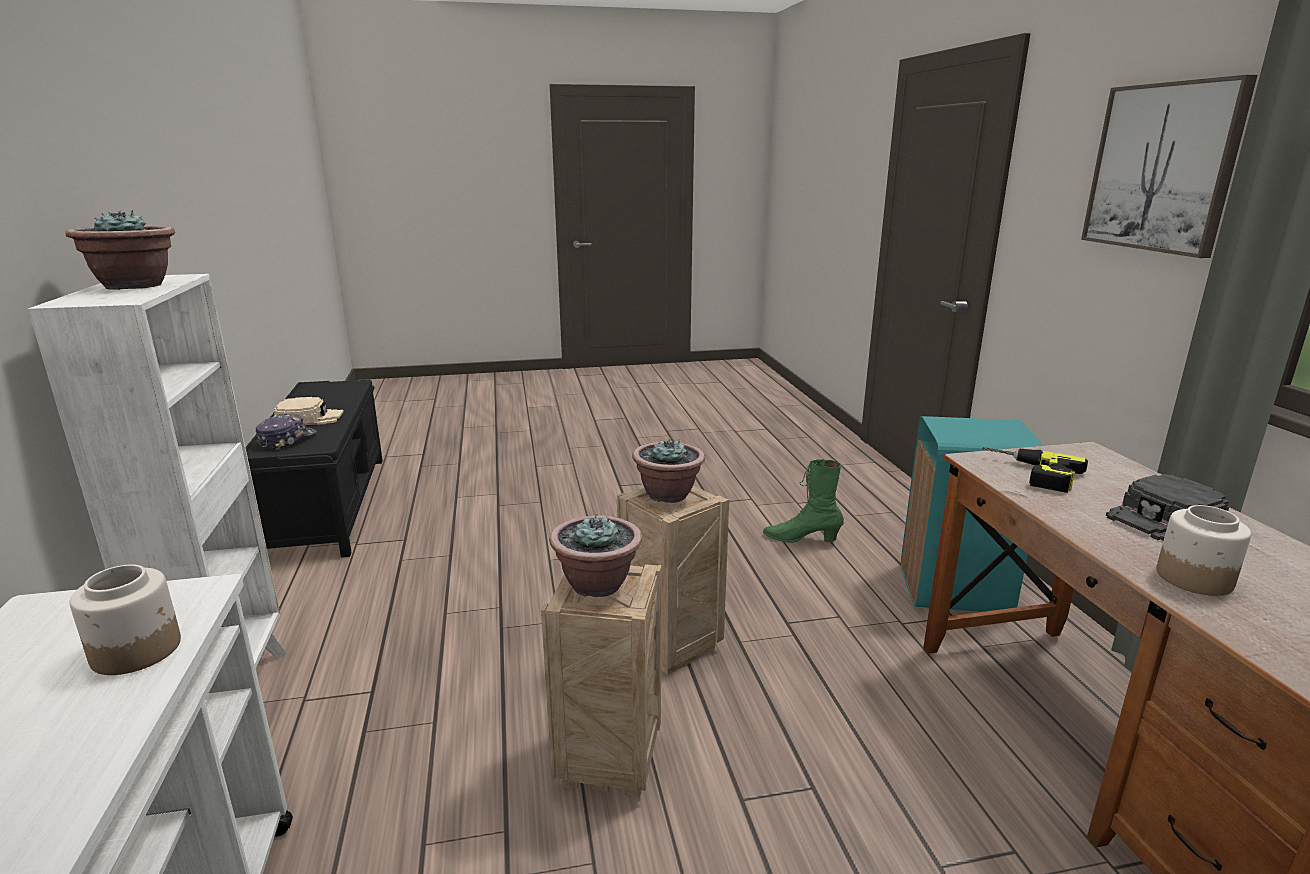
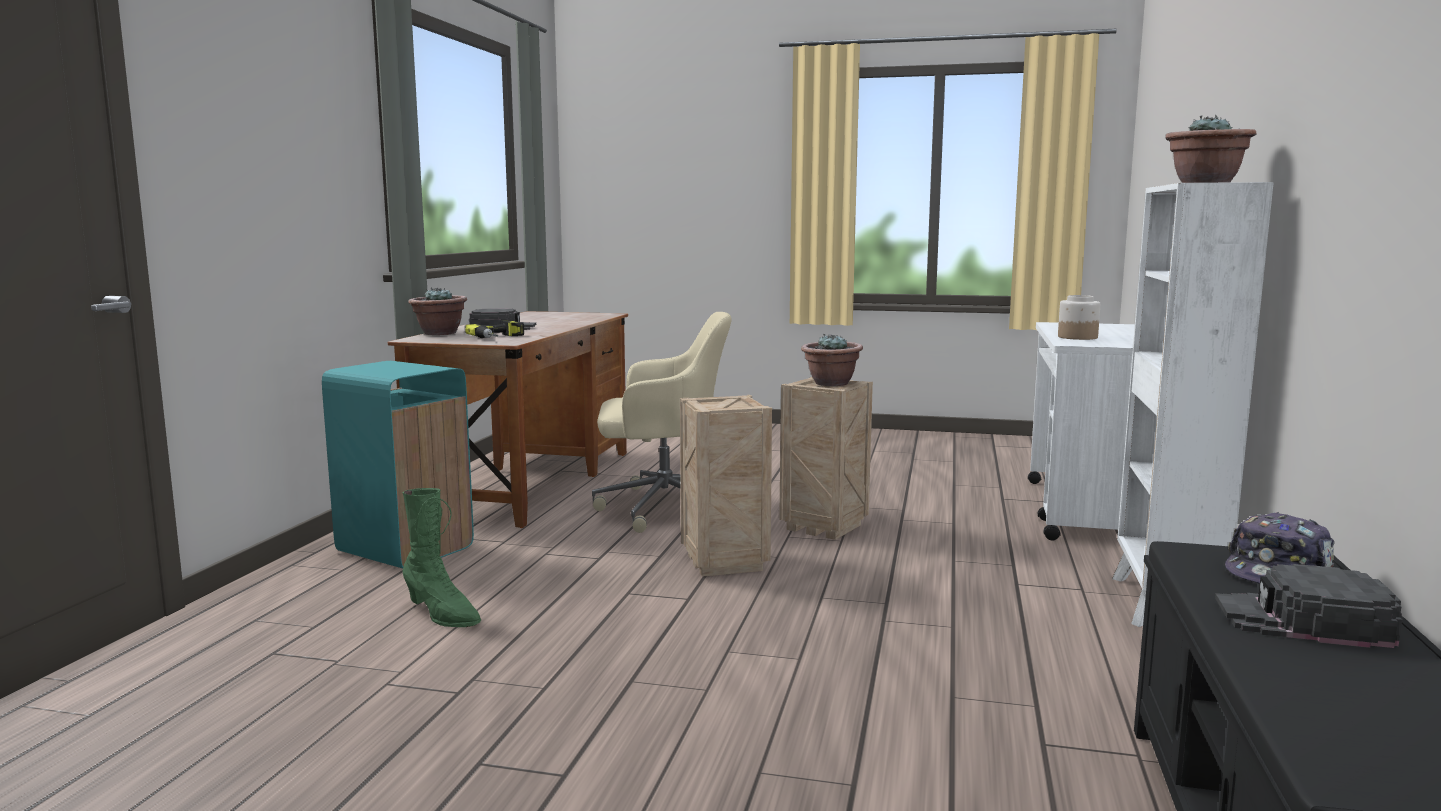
camera: 155 degrees left, 10 degrees down
beige cap [274,397,344,426] -> black cap [1215,564,1402,648]
potted plant [632,438,705,503] -> potted plant moved to [408,287,467,335]
picture [1081,75,1258,258] -> none
jar [1156,505,1251,596] -> none
none -> beige office chair [592,312,731,533]

